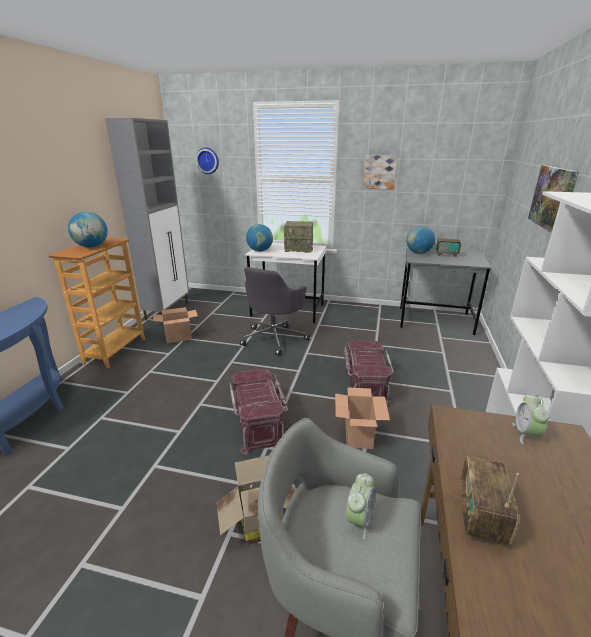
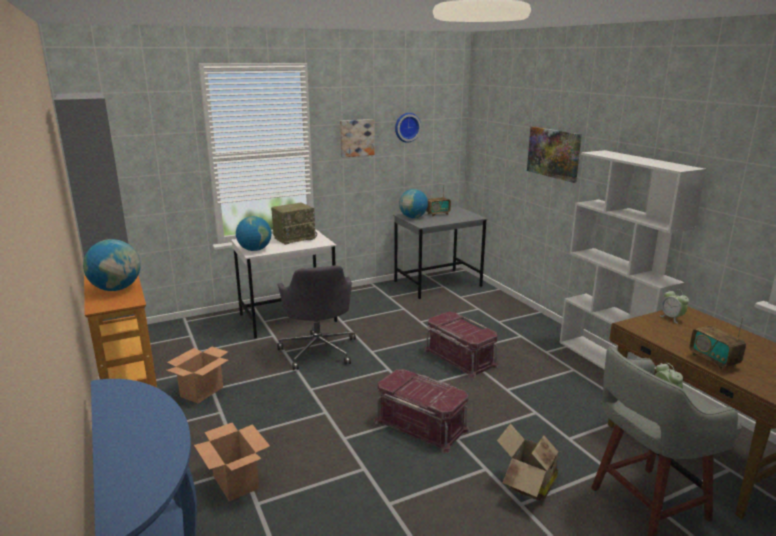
camera: 40 degrees left, 5 degrees down
wall clock [196,147,219,174] -> wall clock moved to [395,113,421,143]
cardboard box [335,387,390,449] -> cardboard box moved to [194,423,270,502]

